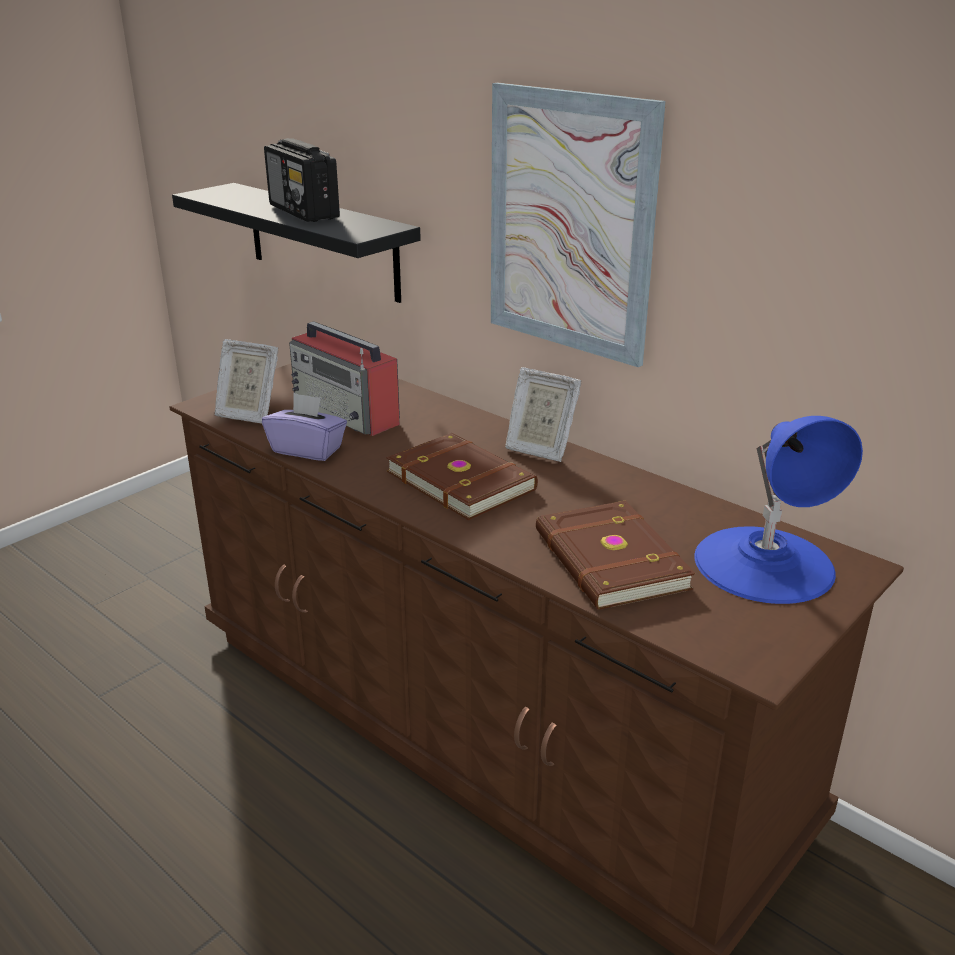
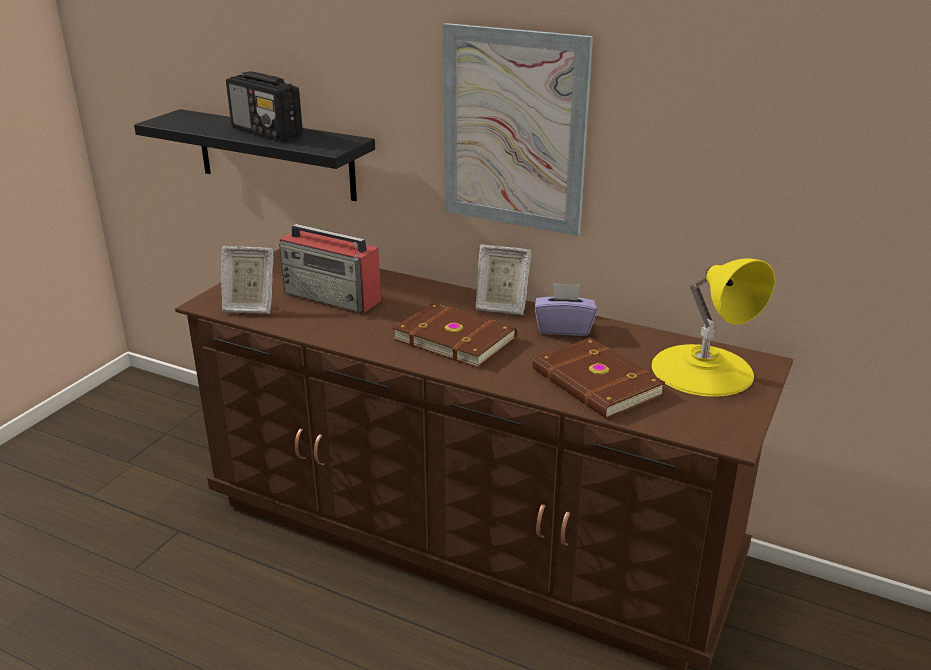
camera: 15 degrees left, 0 degrees up
purple tissue box [262,393,347,461] -> purple tissue box moved to [534,283,597,336]
blue table lamp [694,416,863,604] -> yellow table lamp [652,258,775,397]

